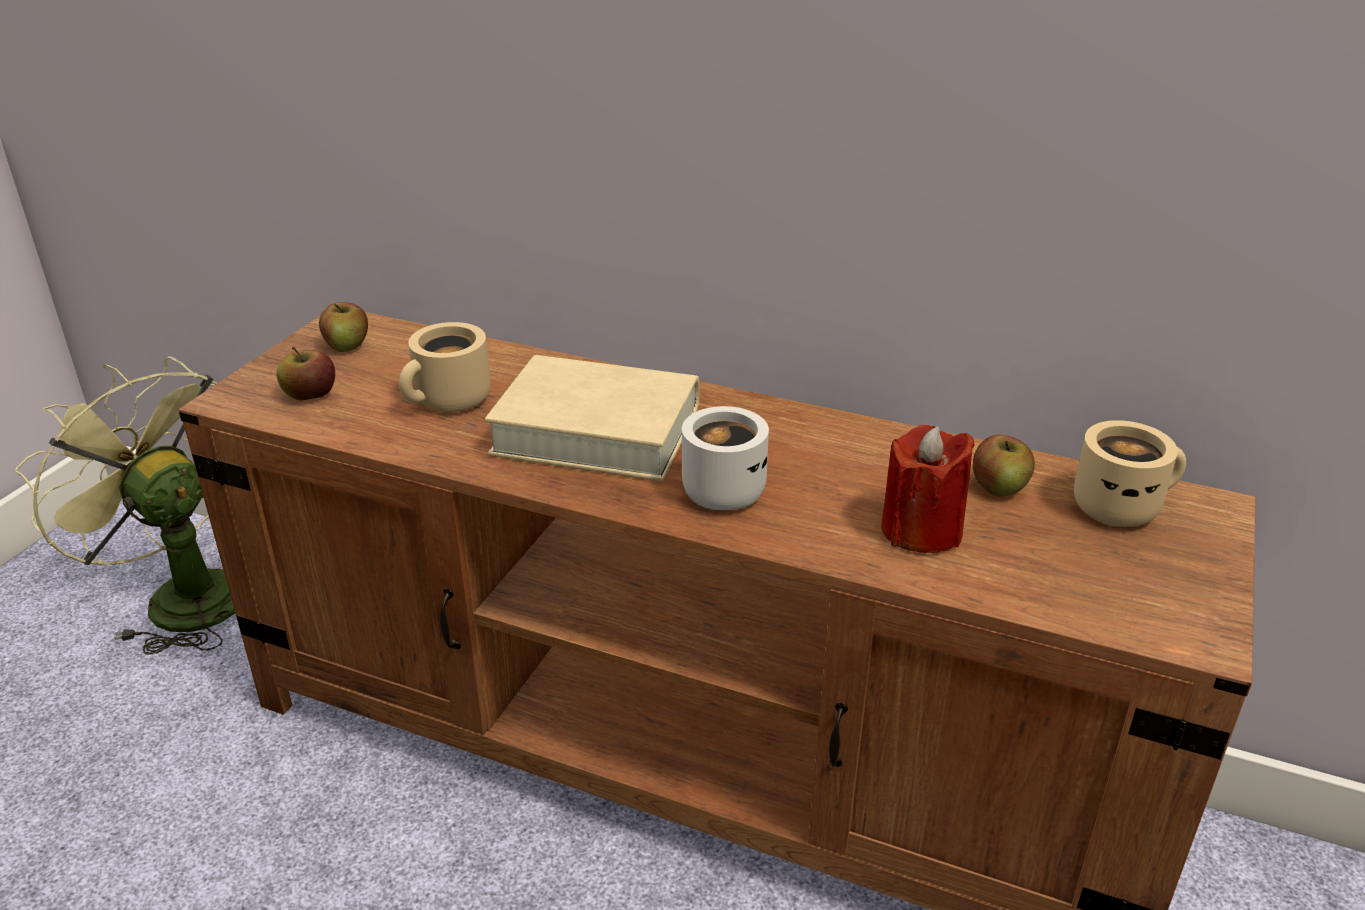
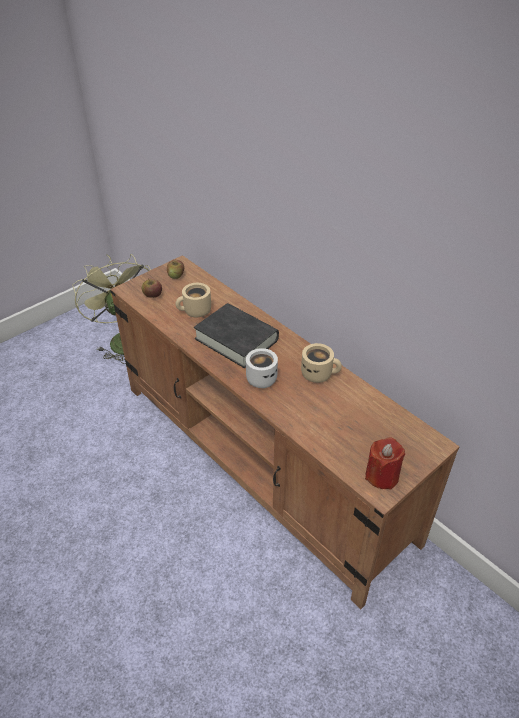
camera: 25 degrees right, 10 degrees up
beige book [485,355,700,482] -> black book [194,303,279,368]
red candle [881,425,975,553] -> red candle moved to [365,437,405,489]
apple [973,435,1035,497] -> none
beige mug [1074,420,1186,527] -> beige mug moved to [301,343,342,383]

